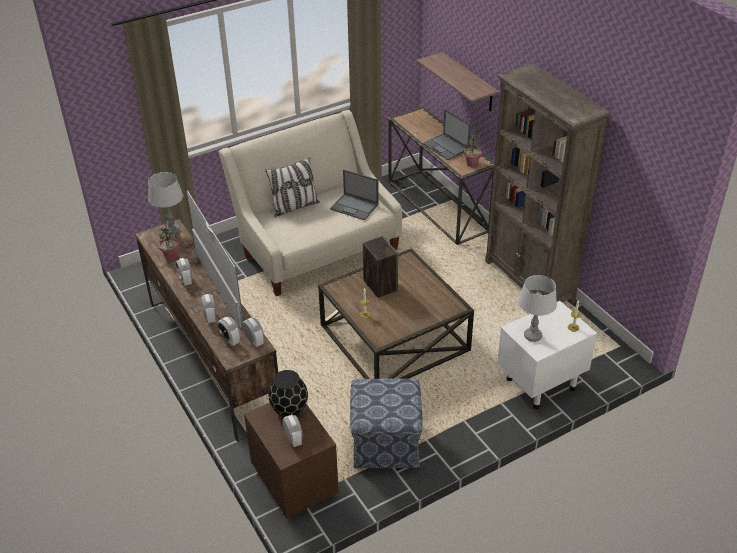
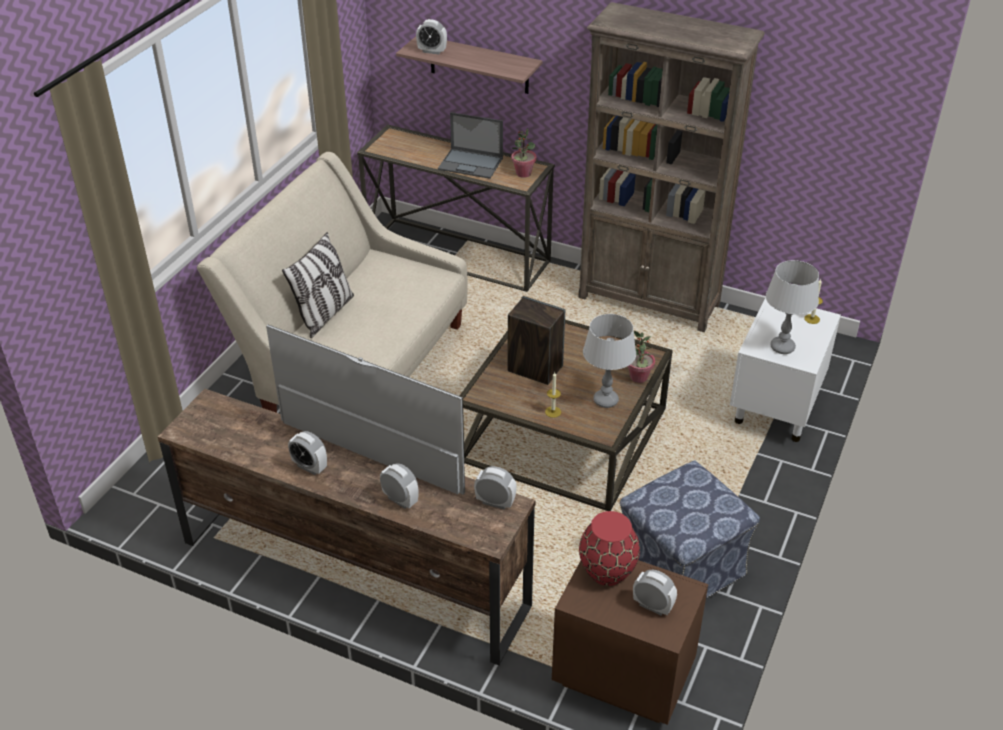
camera: 35 degrees left, 0 degrees up
grey table lamp [148,172,183,235] -> grey table lamp moved to [583,314,636,408]
potted plant [159,223,179,260] -> potted plant moved to [627,331,655,383]
alarm clock [217,317,240,346] -> alarm clock moved to [416,19,447,54]
black vase [269,370,308,418] -> red vase [579,511,640,586]
laptop [330,169,379,220] -> none

